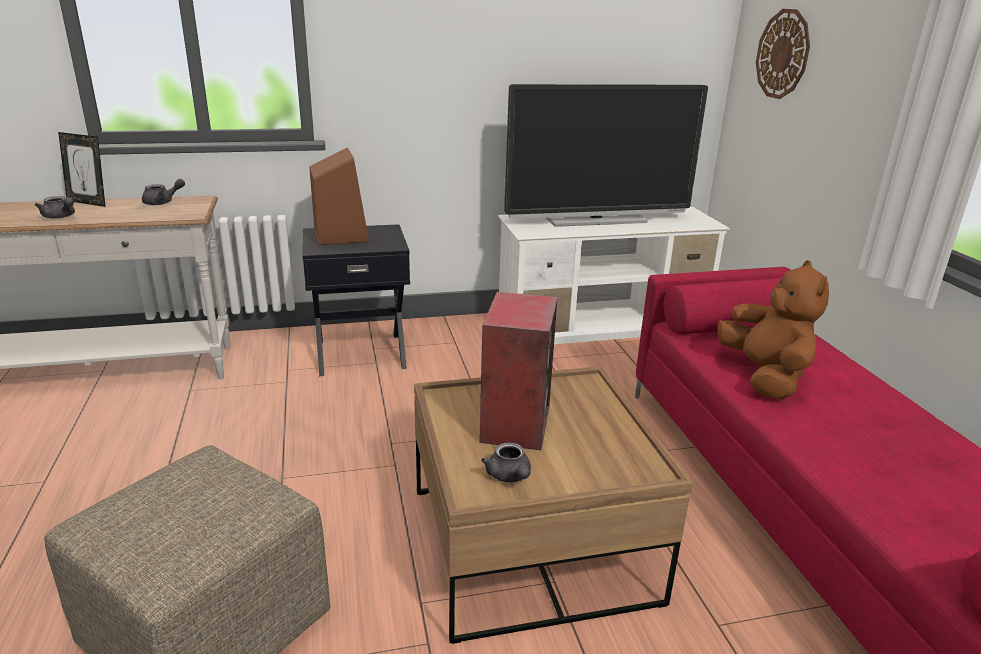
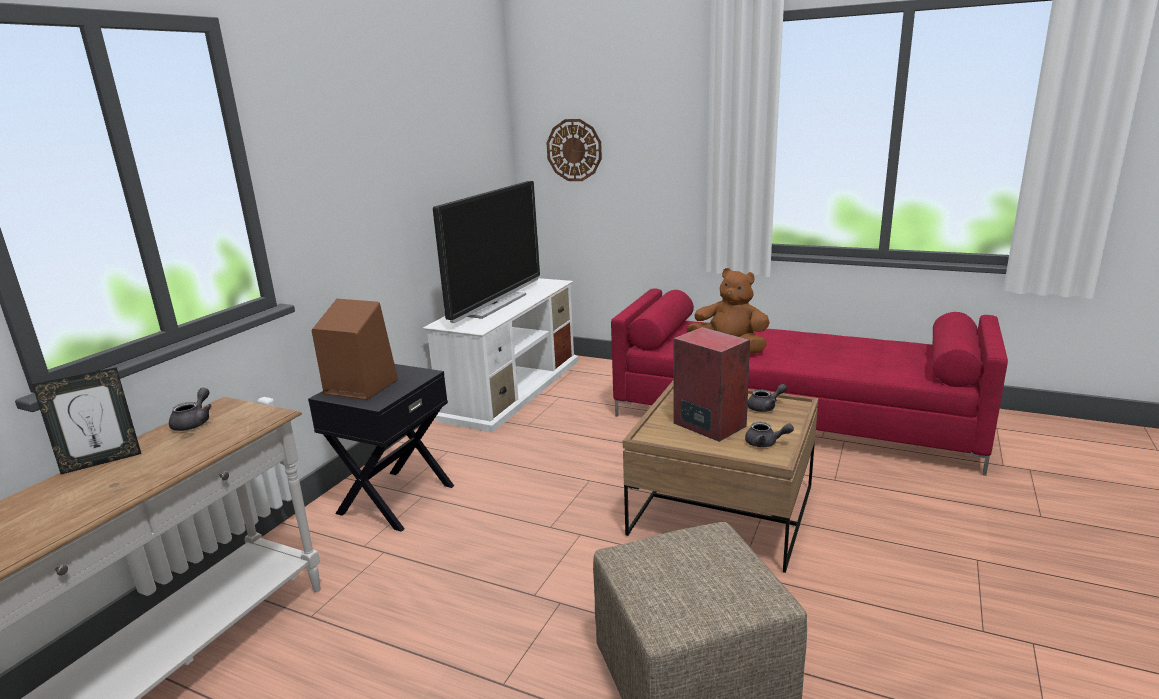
camera: 50 degrees left, 5 degrees down
grey teapot [35,196,75,219] -> grey teapot moved to [747,384,787,412]

